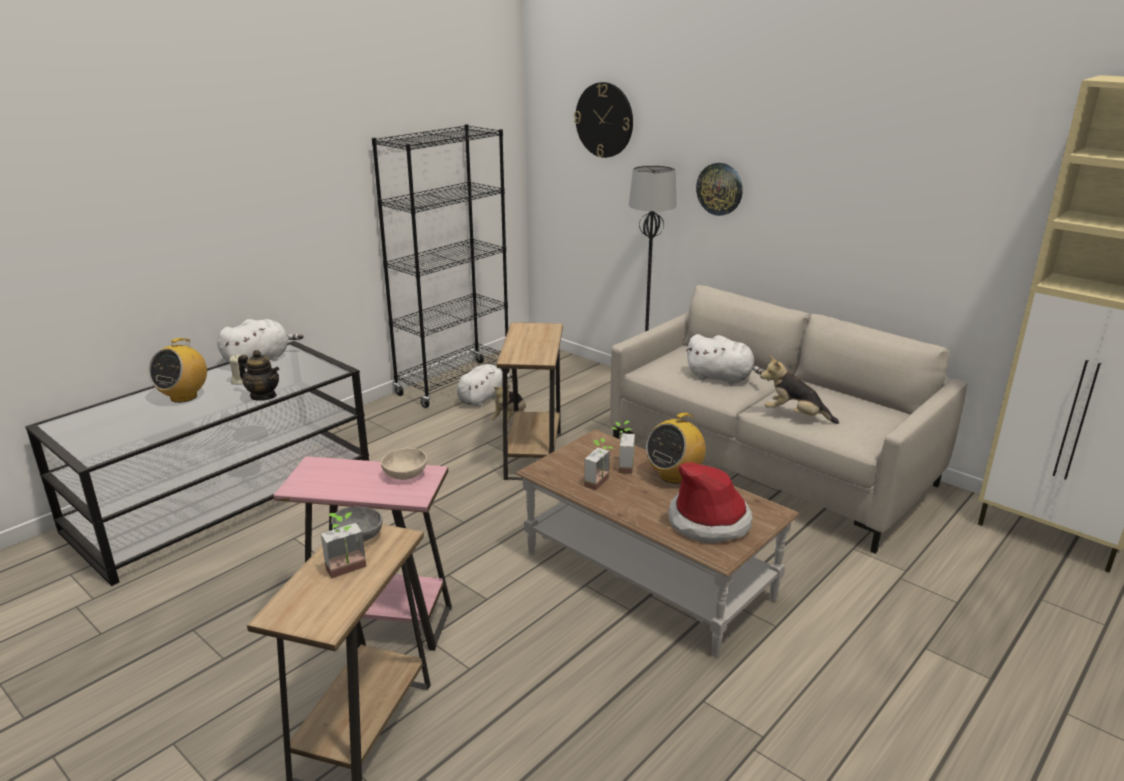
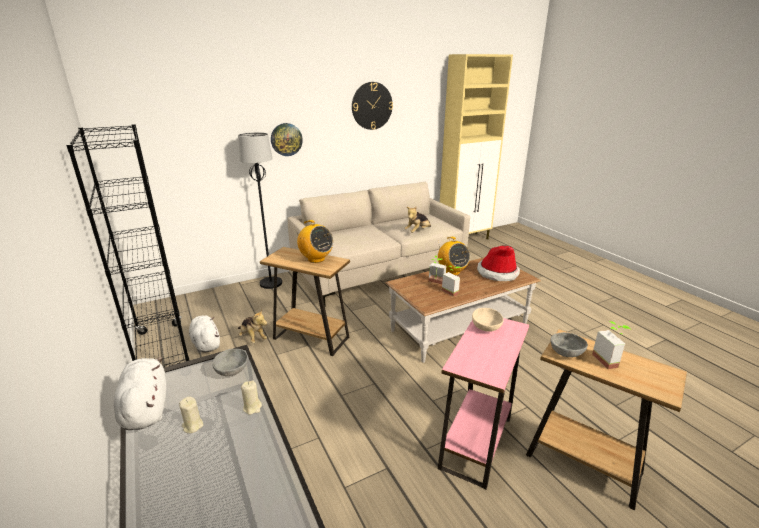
camera: 70 degrees left, 0 degrees up
radio [148,338,207,403] -> radio moved to [296,220,333,263]
teapot [238,350,279,401] -> beige candle [241,380,262,415]
wall clock [574,82,633,158] -> wall clock moved to [352,82,393,130]
white plush toy [686,334,764,385] -> none
none -> grey bowl [212,349,248,376]

